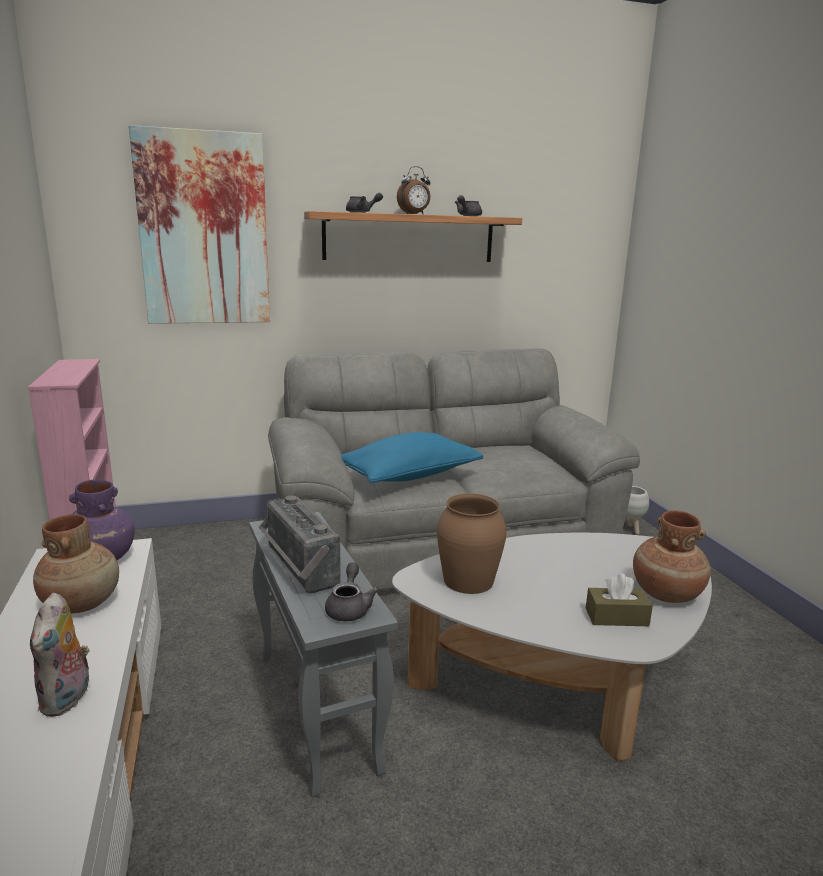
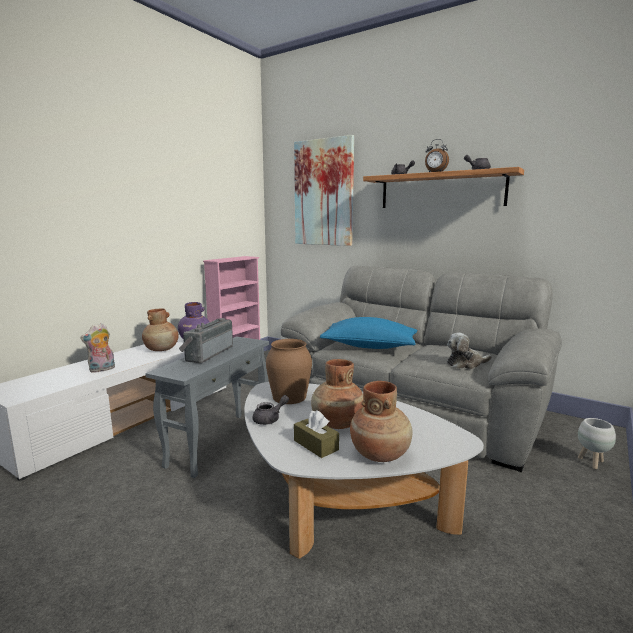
camera: 50 degrees right, 5 degrees down
grey teapot [325,563,379,621] -> grey teapot moved to [253,395,289,425]
none -> brown vase [311,359,364,429]
none -> plush toy [447,333,492,369]

